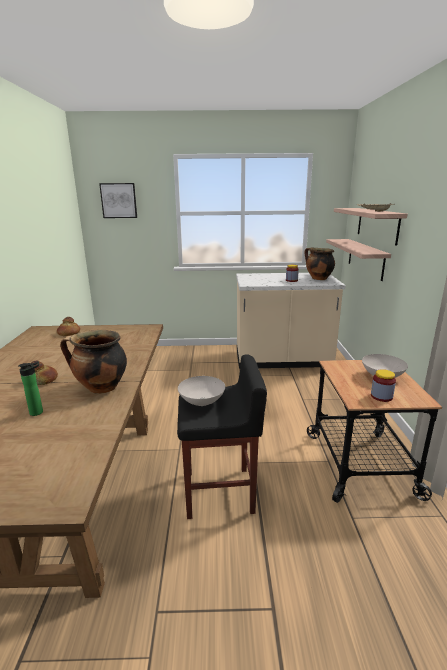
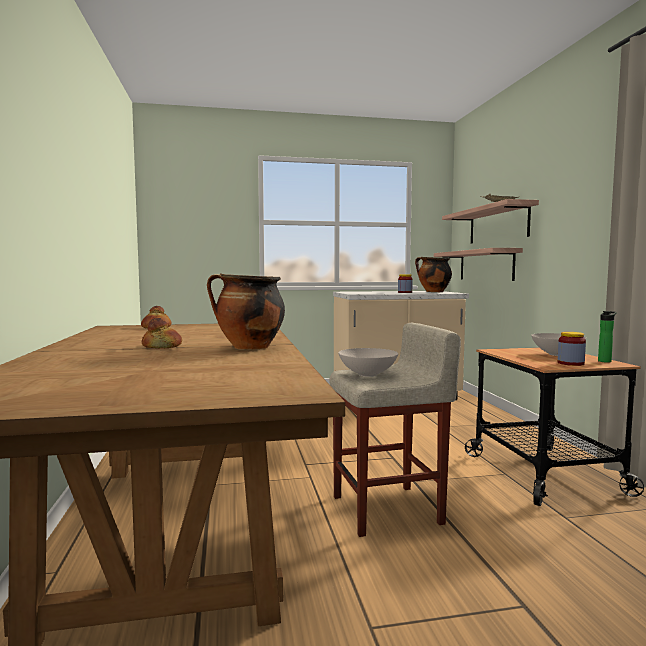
camera: 10 degrees left, 15 degrees down
bottle [18,362,43,416] -> bottle moved to [598,311,616,363]
picture [99,183,137,218] -> none
black stool [177,354,267,519] -> beige stool [329,323,461,537]

